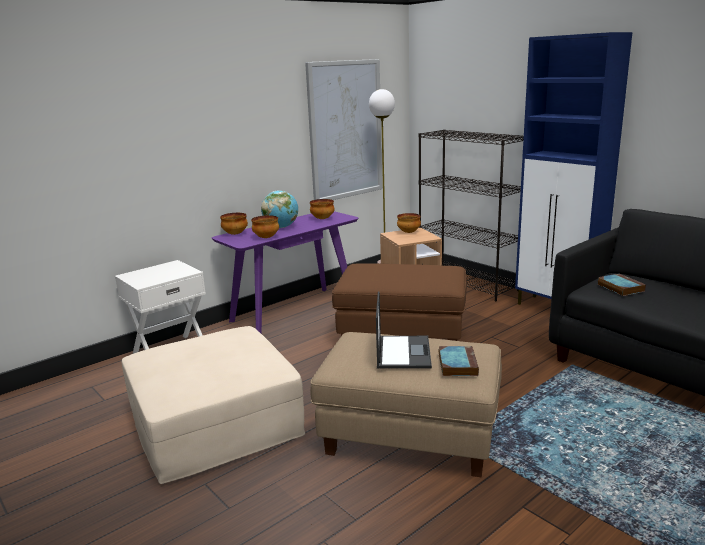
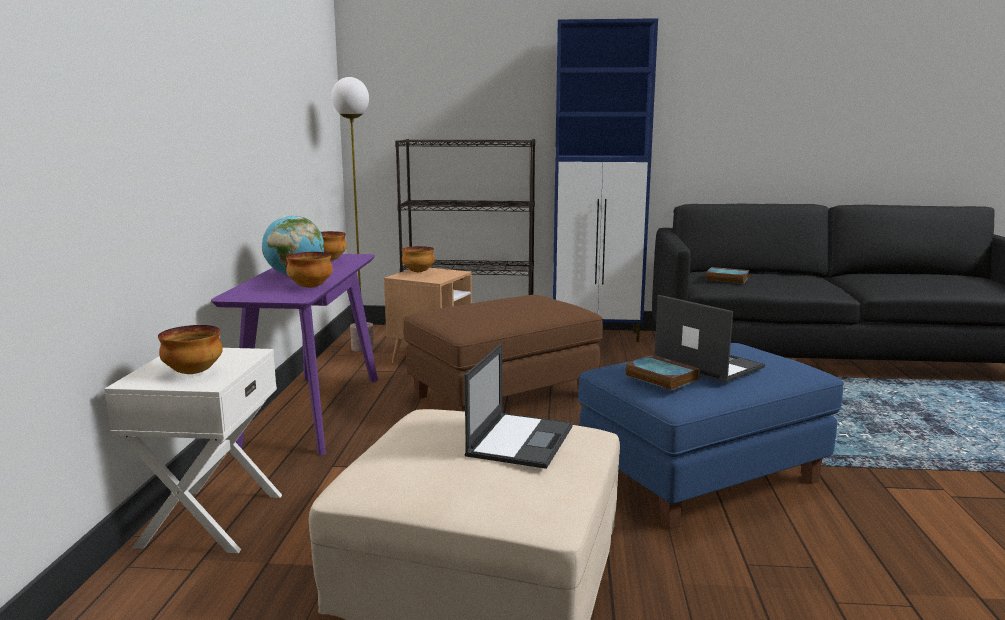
camera: 45 degrees left, 5 degrees down
bowl [220,213,248,235] -> bowl moved to [158,325,223,374]
picture [305,59,382,200] -> none
beige ottoman [310,332,502,477] -> blue ottoman [578,343,844,531]
book [438,346,479,376] -> book moved to [625,355,700,390]
none -> laptop [465,344,573,469]

